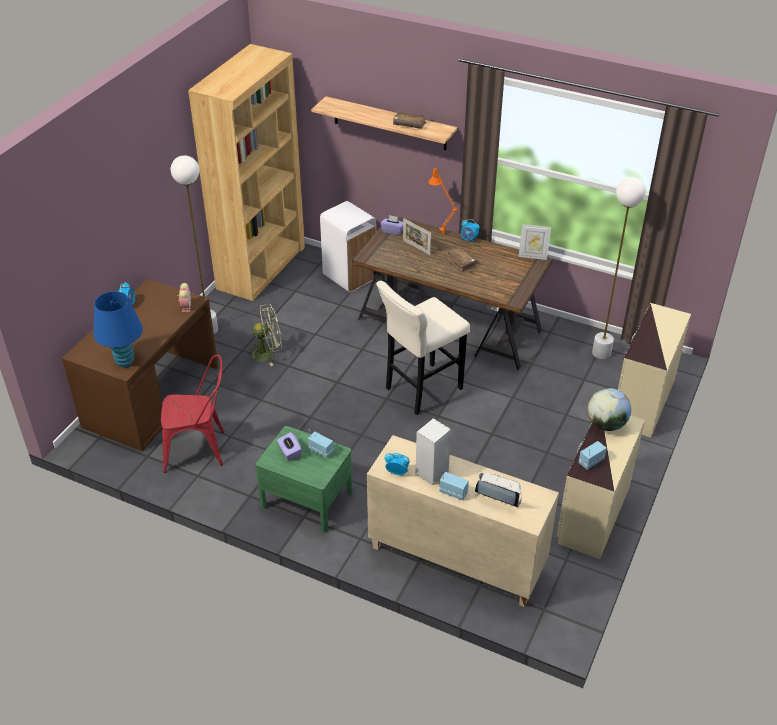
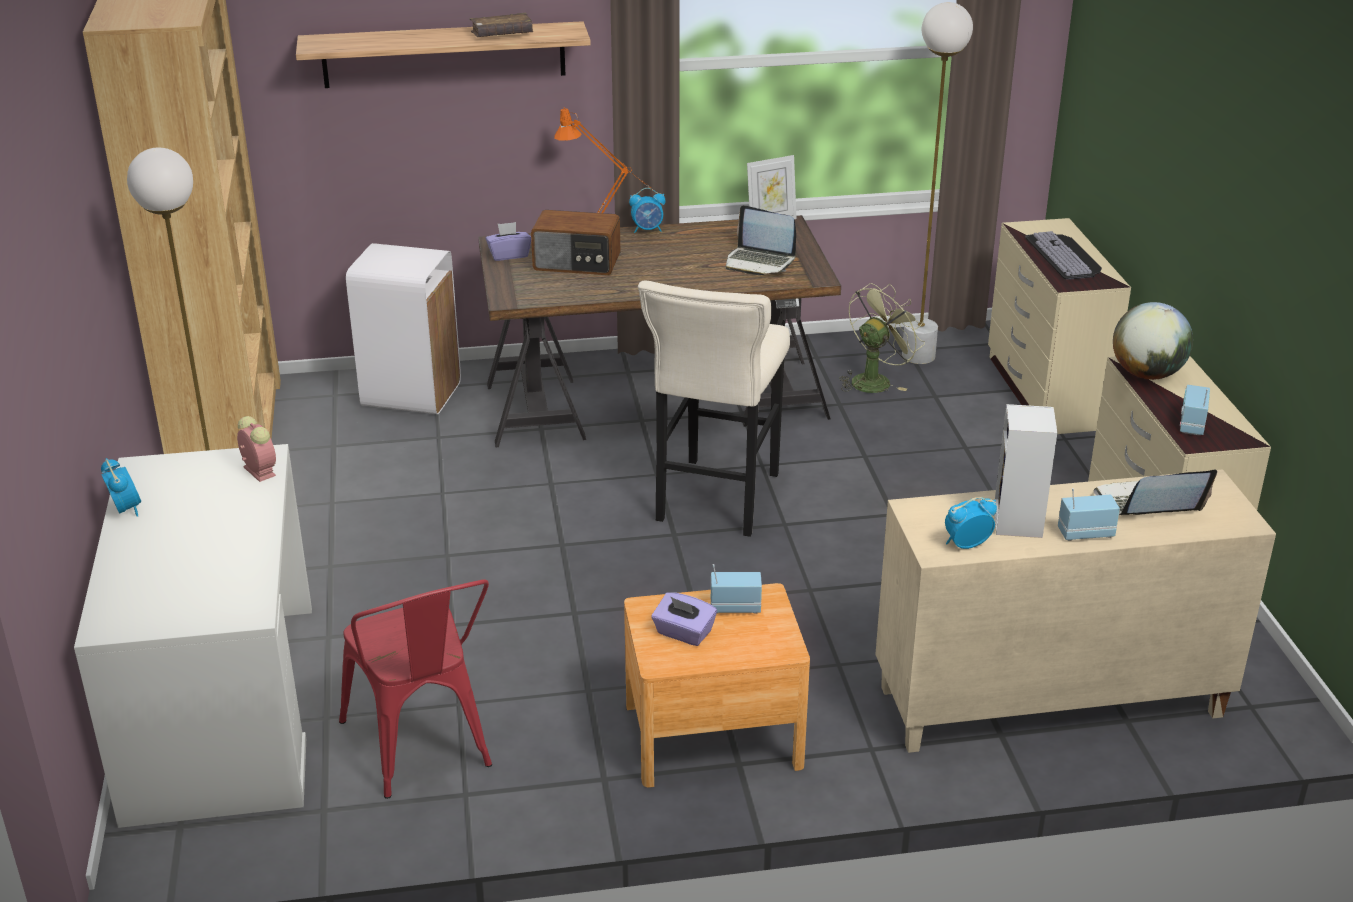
camera: 35 degrees left, 10 degrees down
brown desk [62,279,219,451] -> white desk [74,444,312,828]
blue table lamp [94,291,143,368] -> none
red chair [161,355,224,473] -> red chair turned 105 degrees clockwise [339,579,492,799]
green fan [245,304,282,366] -> green fan moved to [839,283,925,393]
green nightstand [255,426,353,532] -> brown nightstand [624,583,810,787]
picture frame [403,218,431,255] -> radio [531,210,620,275]
brown book [445,246,477,272] -> none
none -> laptop [726,205,796,275]
none -> keyboard [1025,231,1102,280]

